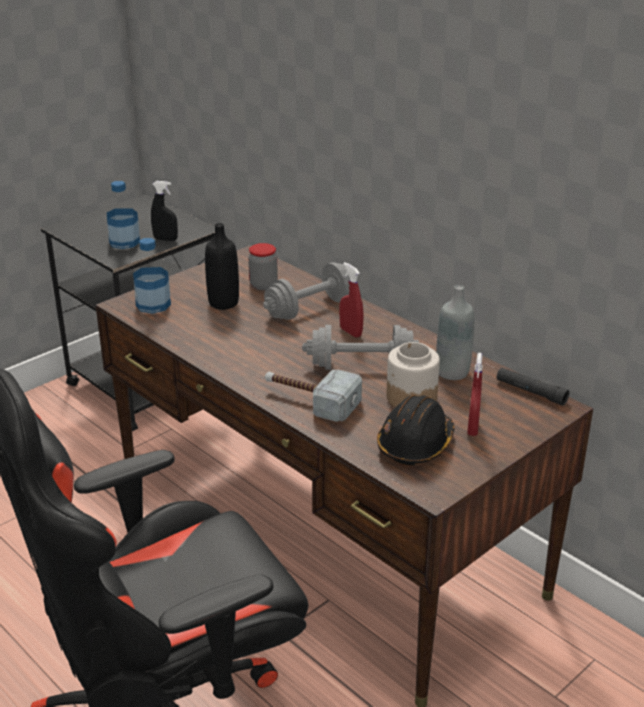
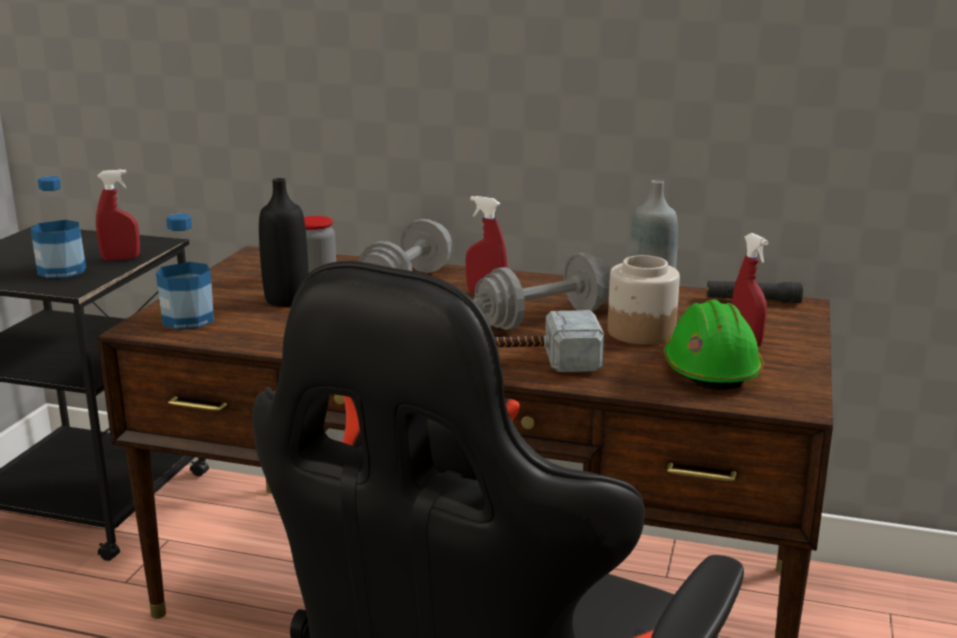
camera: 30 degrees left, 10 degrees down
black spray bottle [151,181,178,241] -> red spray bottle [96,169,140,261]
black hard hat [377,395,455,466] -> green hard hat [664,300,764,390]

